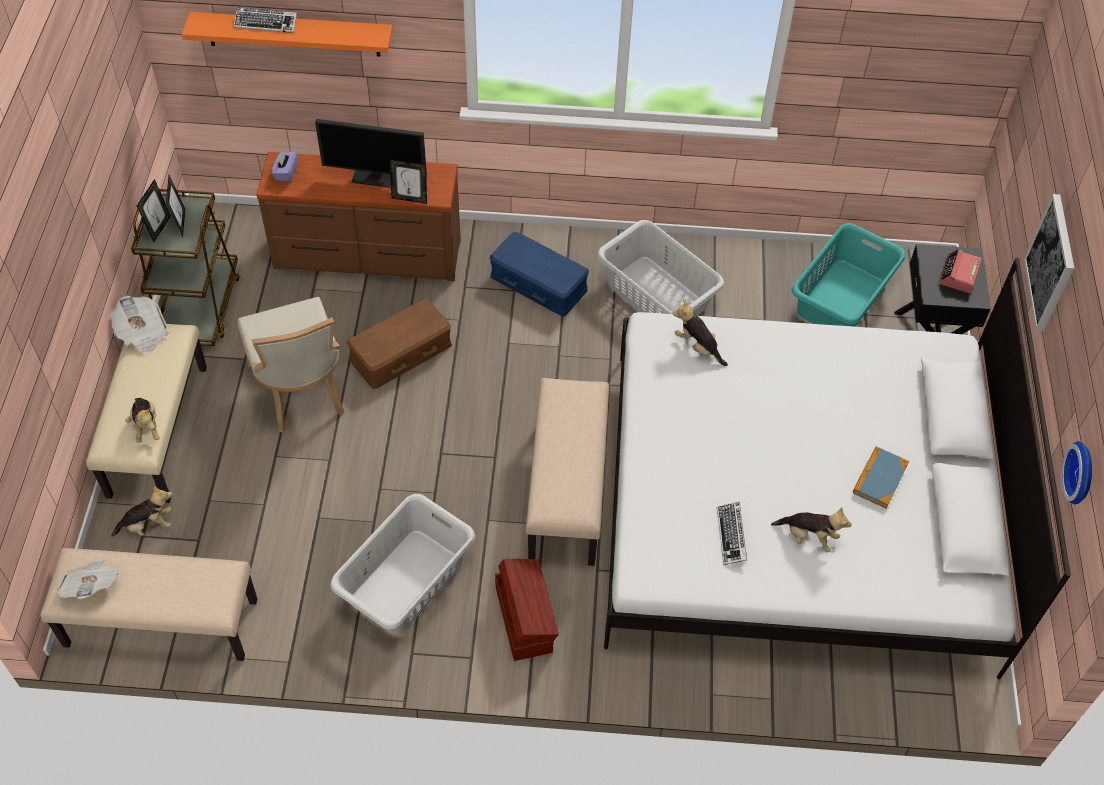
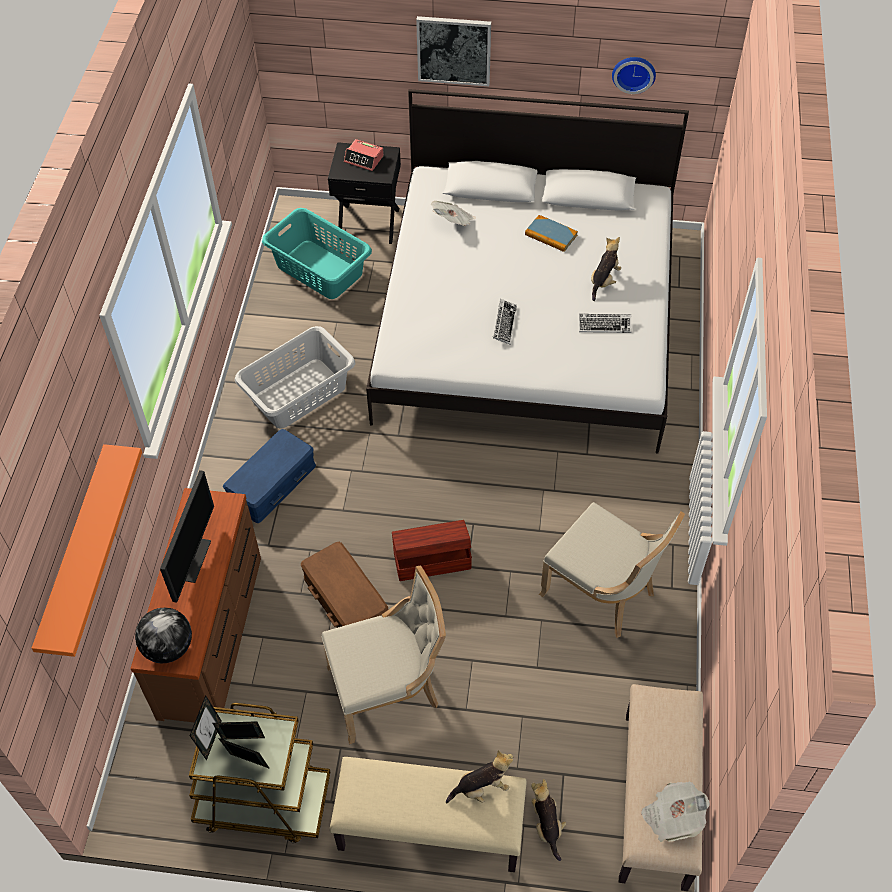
camera: 85 degrees left, 0 degrees up
newspaper [110,295,169,355] -> newspaper moved to [431,201,476,226]
keyboard [234,7,297,33] -> keyboard moved to [493,299,517,345]
purple tissue box [271,151,298,182] -> globe [135,608,192,663]
grey laundry basket [330,494,475,635] -> beige chair [539,502,685,638]
picture frame [389,159,427,204] -> picture frame moved to [190,695,222,761]
brown storage box [495,559,559,661] -> brown storage box moved to [392,520,472,581]
beige bench [526,378,609,566] -> none
plush toy [673,299,728,366] -> none

